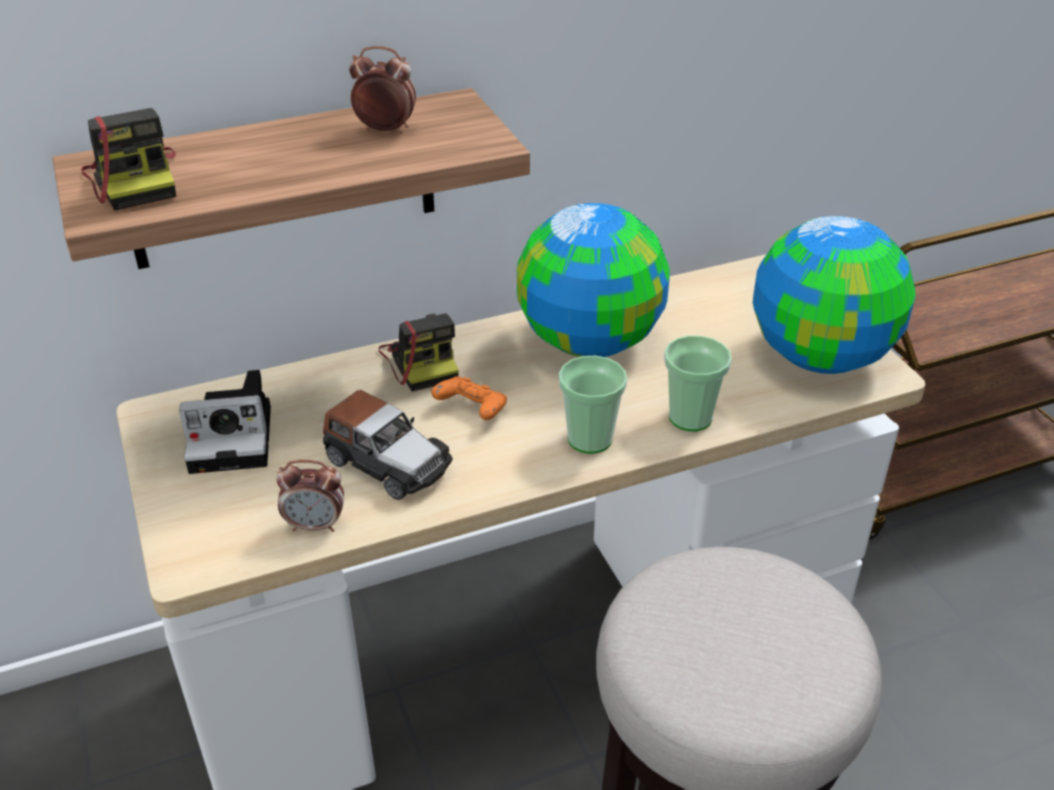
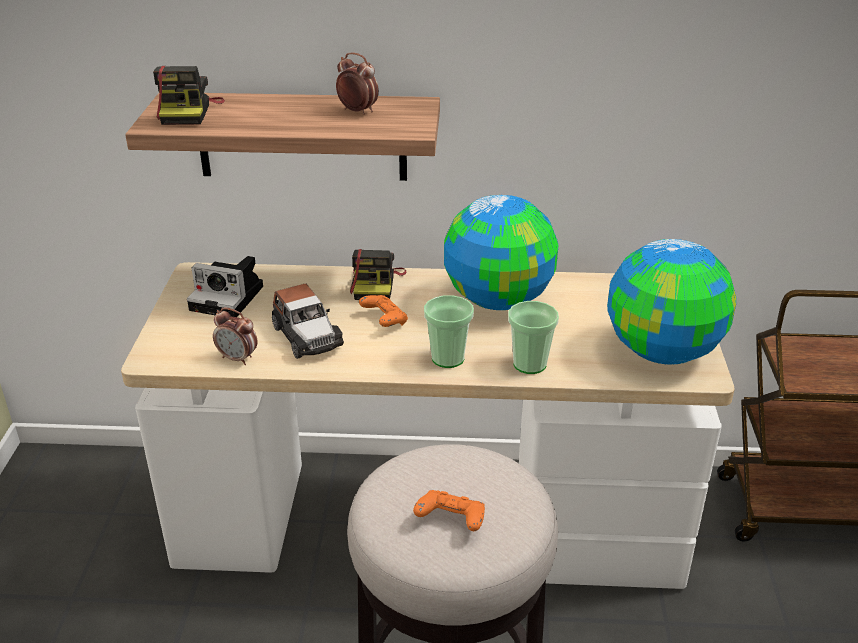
camera: 25 degrees right, 5 degrees down
none -> orange game controller [413,490,485,531]

